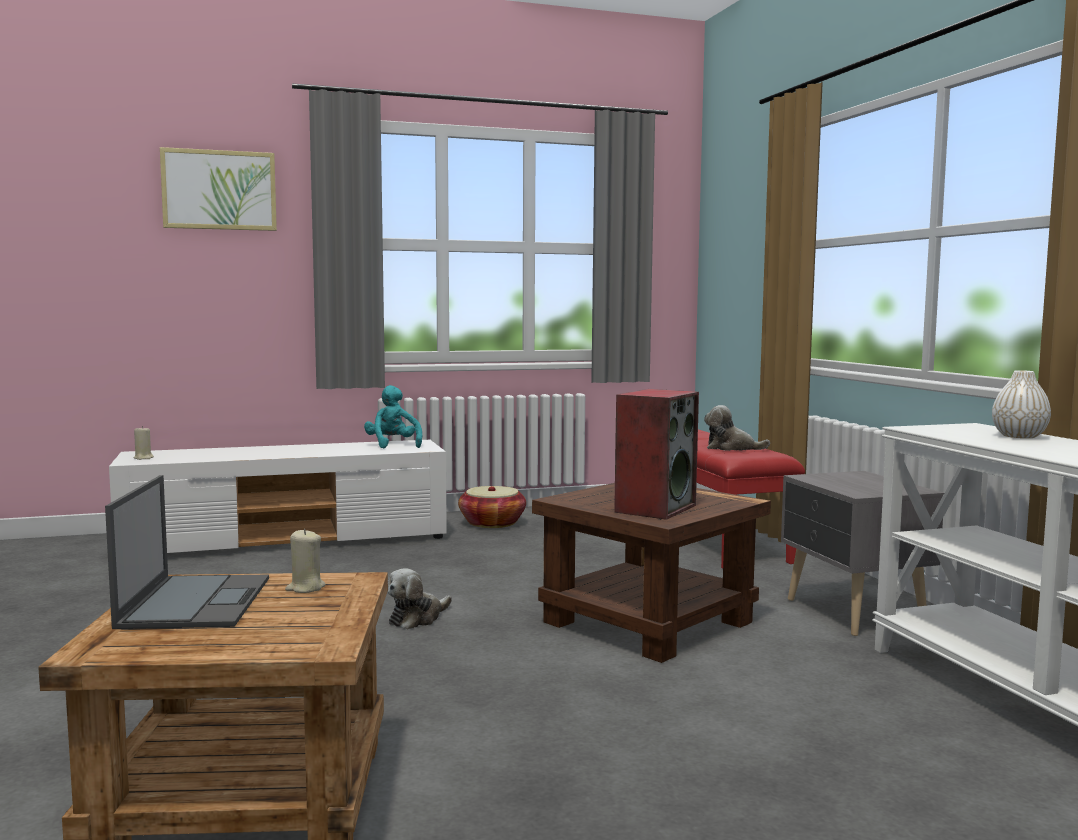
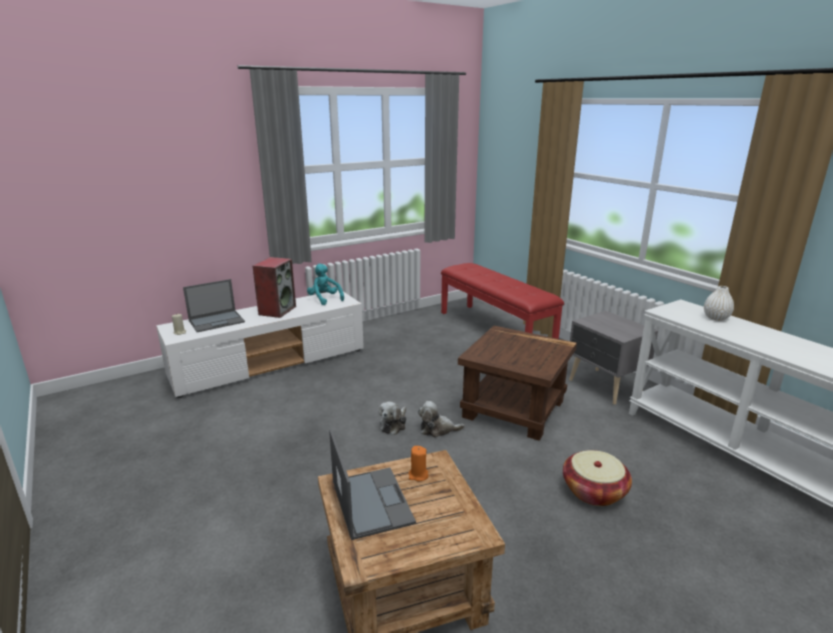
camera: 15 degrees left, 15 degrees up
picture [160,147,277,231] -> none
beige candle [285,529,326,593] -> orange candle [408,446,429,481]
basket [458,486,526,528] -> basket moved to [563,450,632,506]
speaker [614,389,699,520] -> speaker moved to [253,257,296,318]
plush toy [704,405,770,451] -> plush toy moved to [418,401,465,437]
none -> laptop [183,279,245,332]

